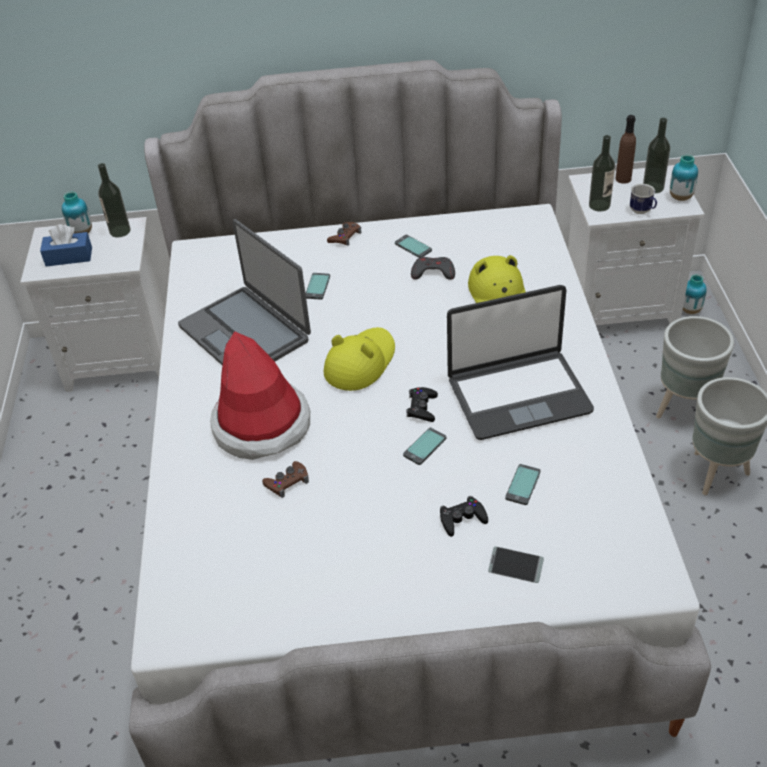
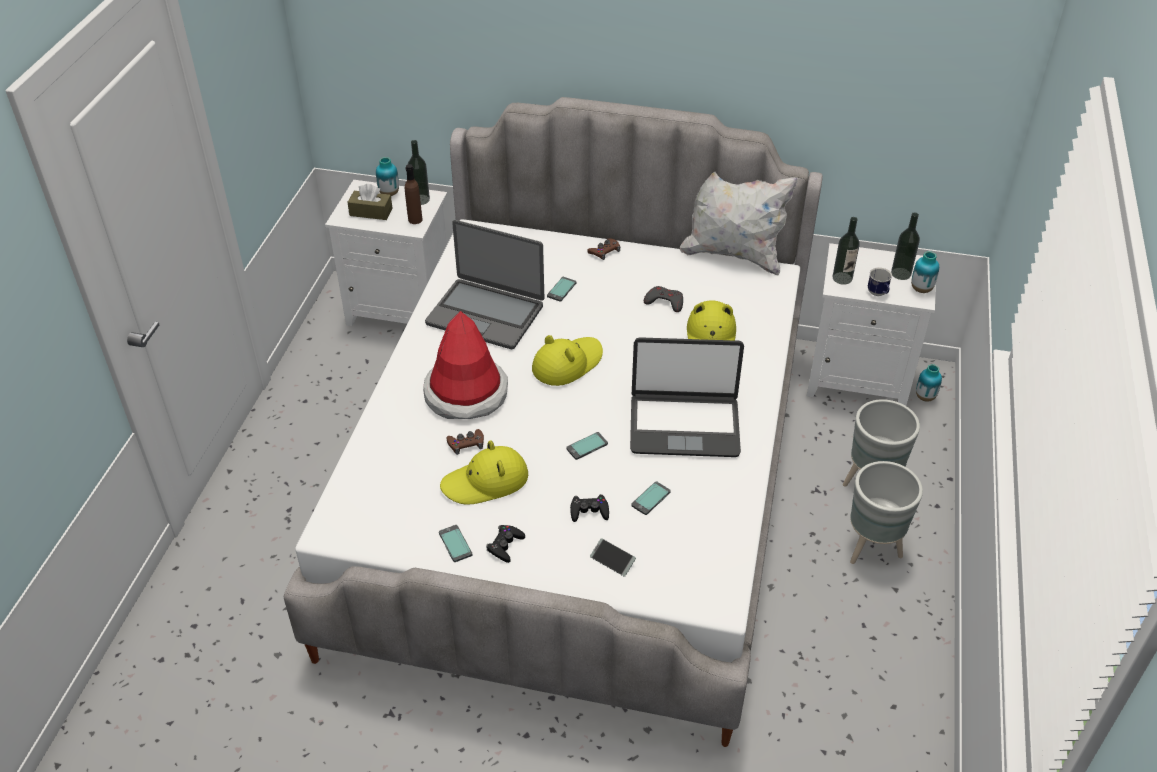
camera: 15 degrees right, 0 degrees up
blue tissue box [40,224,92,266] -> brown tissue box [347,184,393,220]
laptop [178,219,311,365] -> laptop turned 45 degrees counterclockwise [425,220,544,349]
phone [395,235,432,258] -> phone moved to [439,525,472,562]
black game controller [406,387,438,422] -> black game controller moved to [486,525,525,563]
brown bottle [616,115,636,184] -> brown bottle moved to [405,164,423,224]
none -> yellow hat [440,440,528,505]
none -> white pillow [680,172,798,276]

